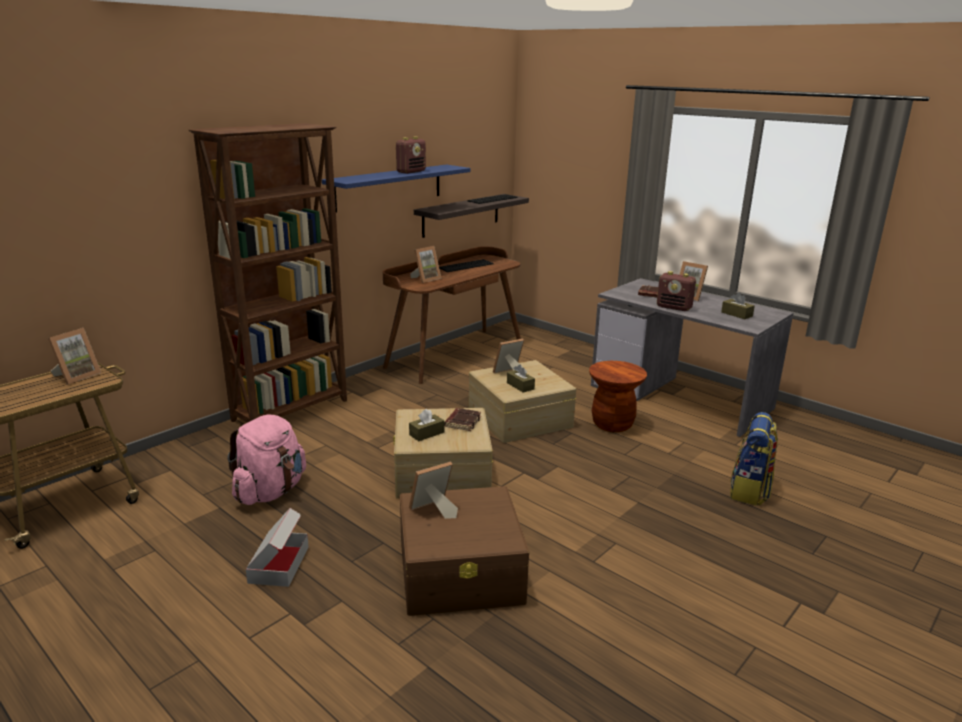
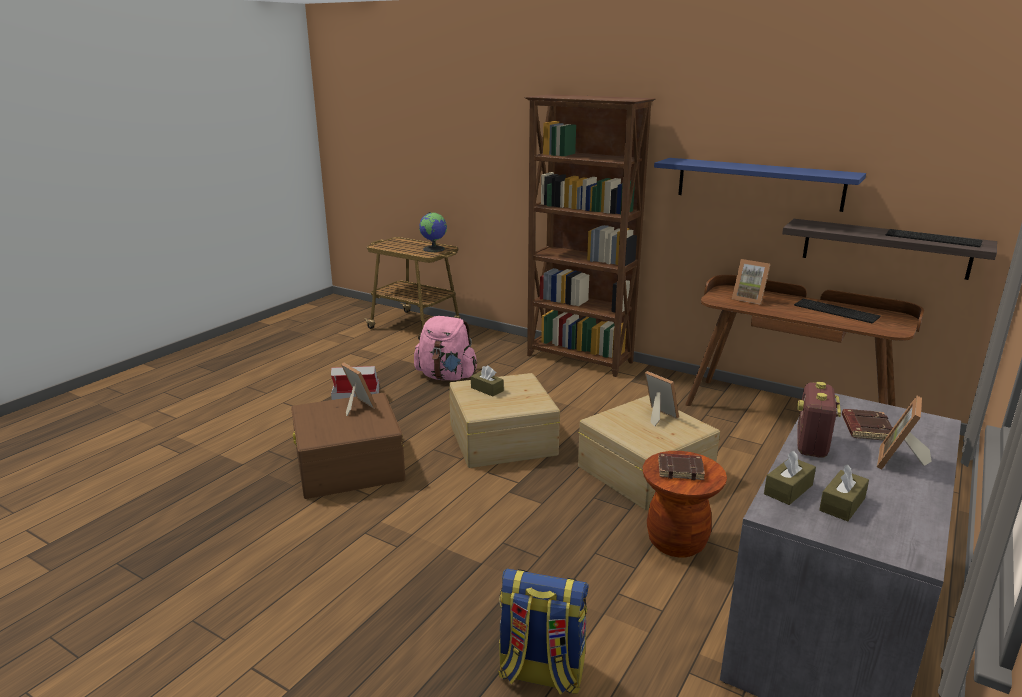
camera: 80 degrees right, 0 degrees up
picture frame [48,328,101,385] -> globe [419,212,447,252]
radio [396,136,426,174] -> none
brown book [444,408,481,431] -> brown book moved to [658,453,705,480]
brown tissue box [507,365,535,392] -> brown tissue box moved to [764,451,816,505]

